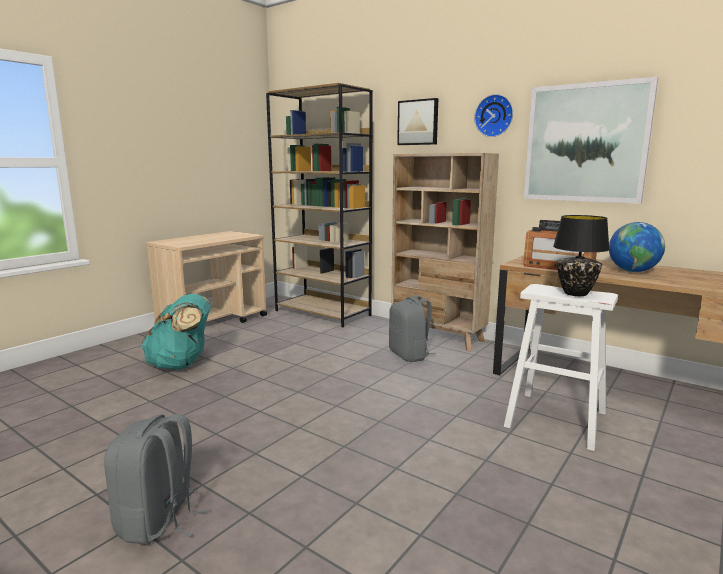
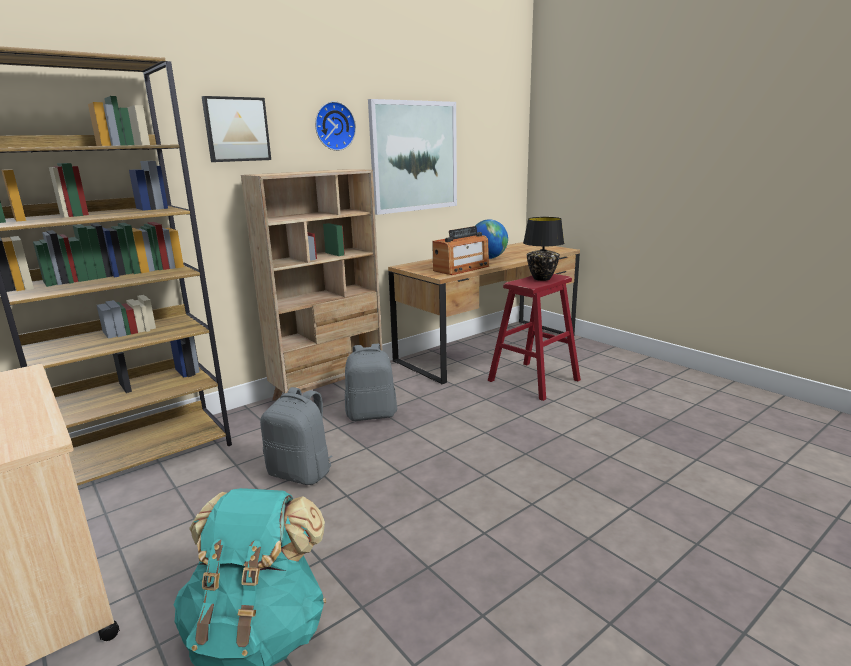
camera: 75 degrees left, 5 degrees up
grey backpack [104,414,209,545] -> grey backpack moved to [260,387,333,485]
white stool [504,284,618,451] -> red stool [488,274,581,401]

